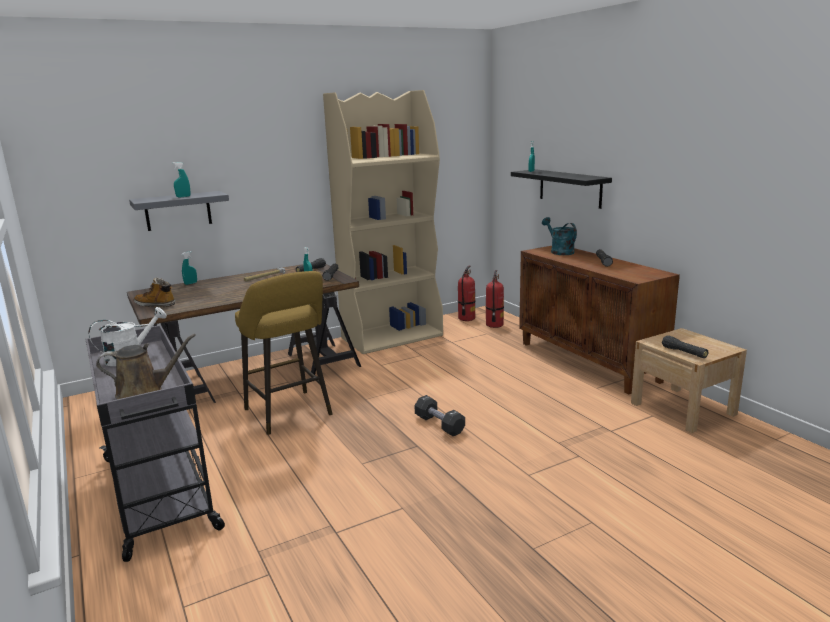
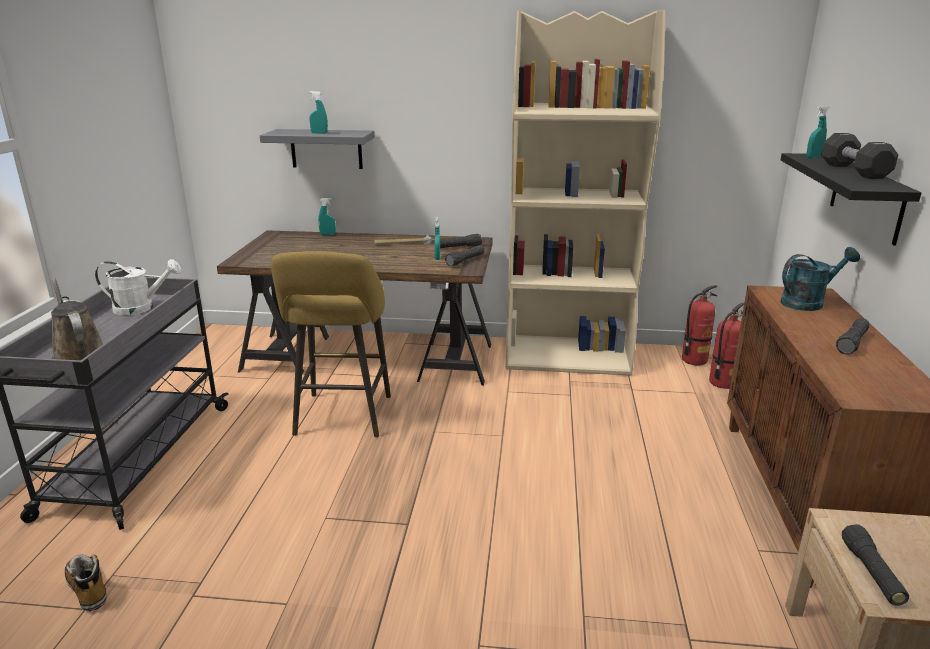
camera: 35 degrees right, 5 degrees up
brown watering can [96,334,196,399] -> brown watering can turned 150 degrees counterclockwise [51,278,103,360]
boot [134,277,175,307] -> boot moved to [64,554,107,612]
black dumbbell [414,395,465,436] -> black dumbbell moved to [821,133,898,179]
turquoise watering can [542,217,577,255] -> turquoise watering can turned 60 degrees clockwise [780,247,860,311]

